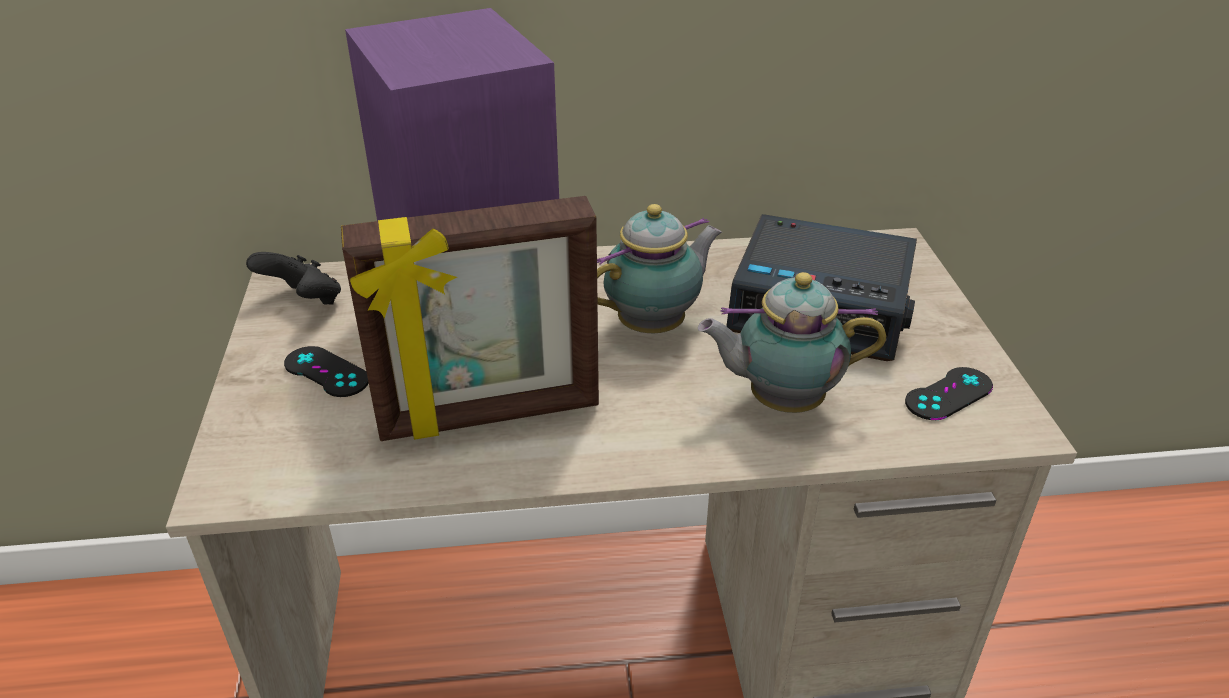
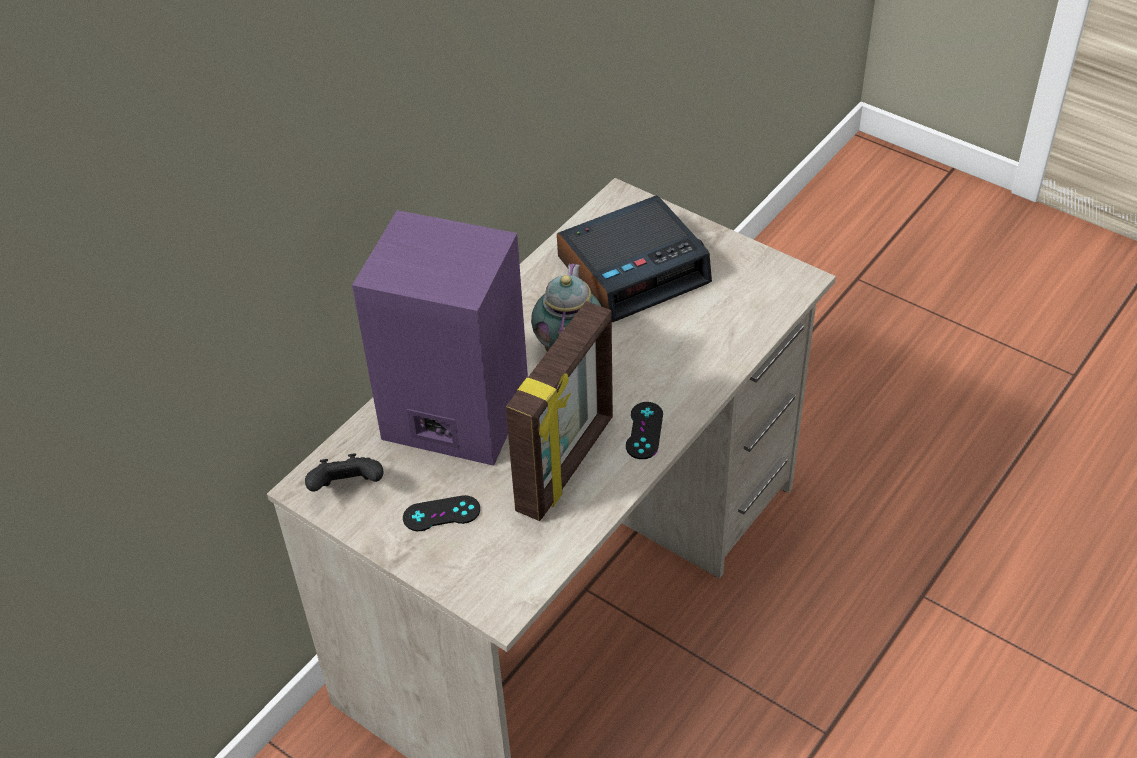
camera: 45 degrees left, 10 degrees up
teapot [698,272,886,413] -> none
black game controller [905,367,993,420] -> black game controller moved to [626,402,663,459]

